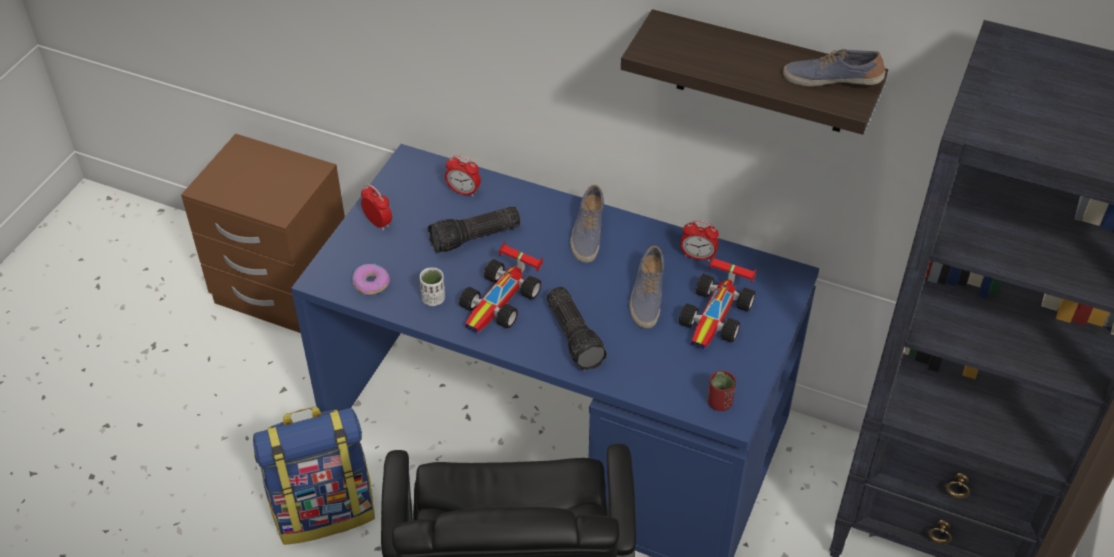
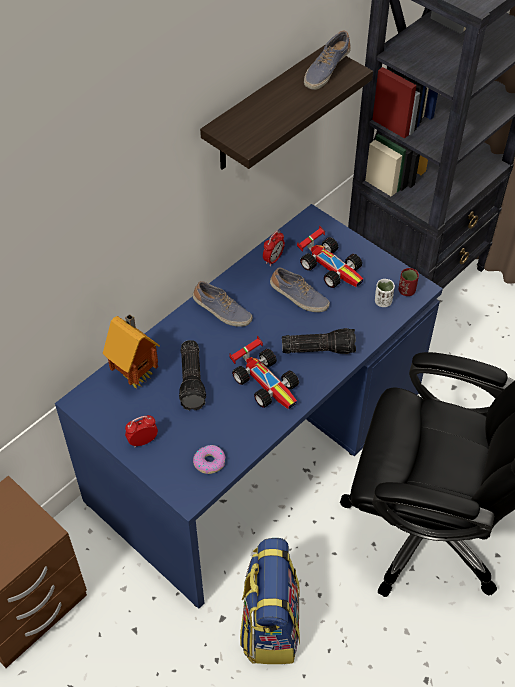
camera: 70 degrees left, 5 degrees up
white cup [420,268,445,306] -> white cup moved to [375,279,395,307]
alarm clock [445,155,481,197] -> toy house [103,314,160,388]

